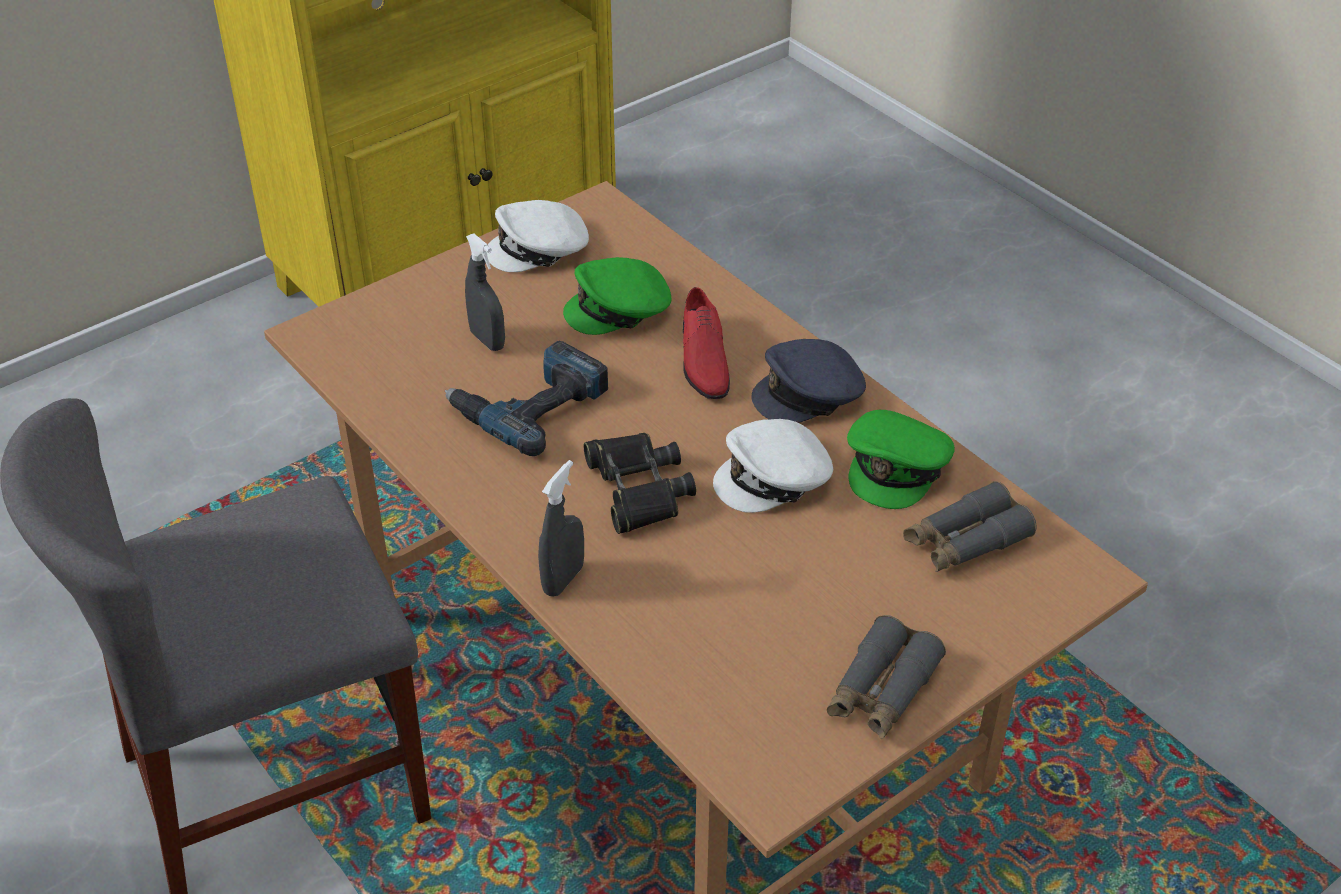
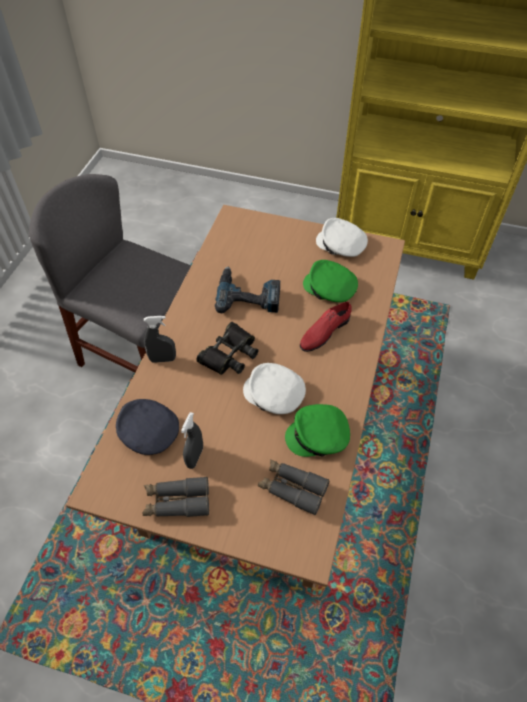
camera: 55 degrees right, 10 degrees up
grey spray bottle [465,233,505,351] -> grey spray bottle moved to [181,412,203,469]
grey cap [751,339,866,423] -> grey cap moved to [116,399,179,455]

